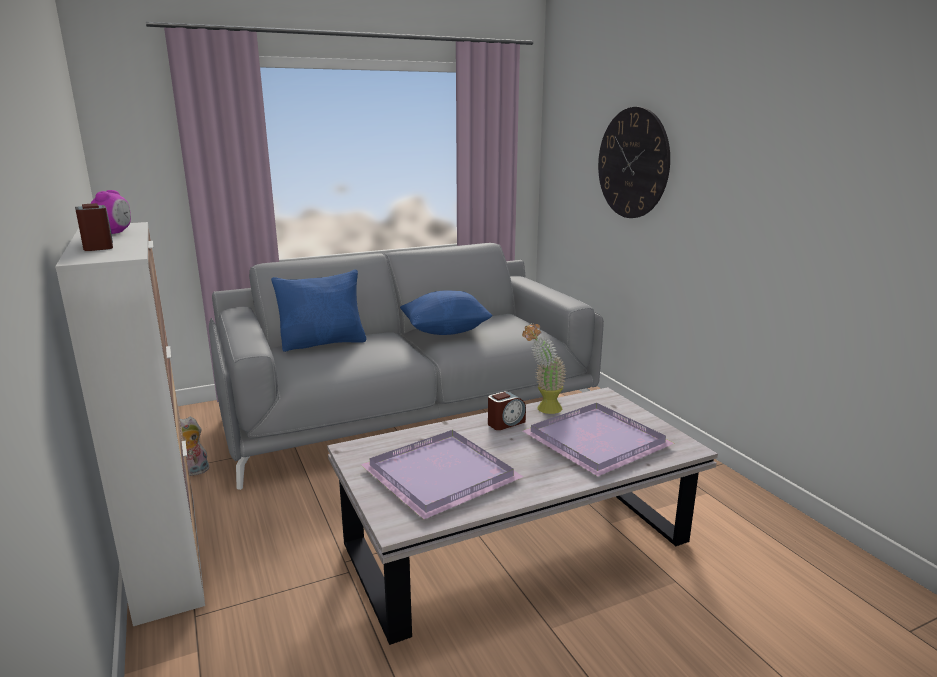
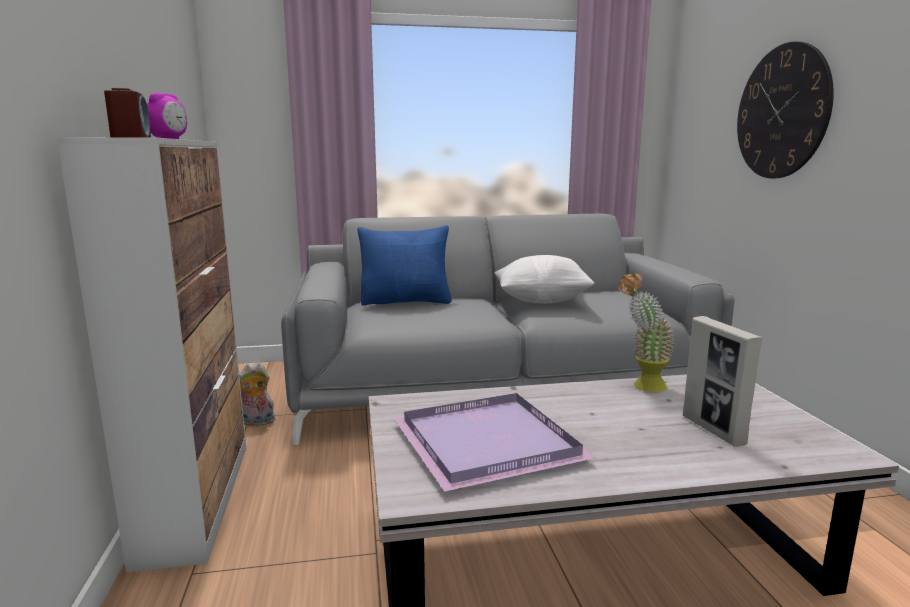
camera: 15 degrees right, 5 degrees down
blue pillow [400,290,493,335] -> white pillow [494,255,595,303]
alarm clock [488,391,526,430] -> none
purple tray [523,403,675,476] -> picture frame [683,316,762,447]

